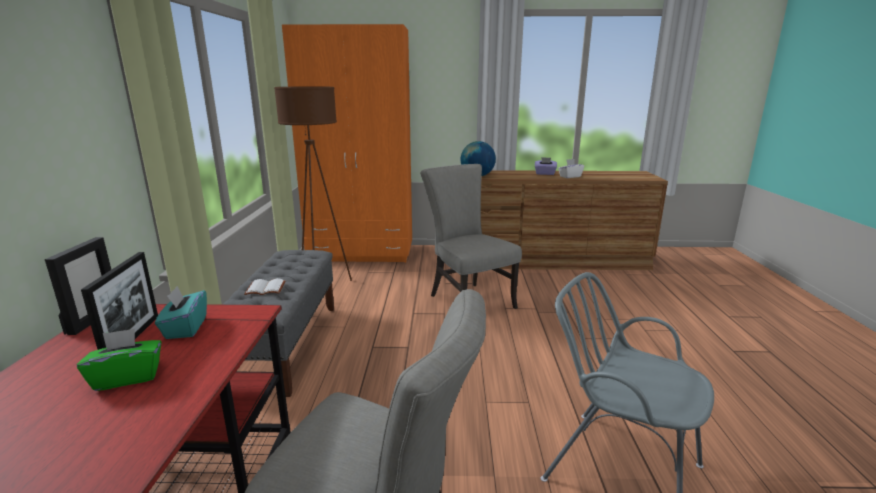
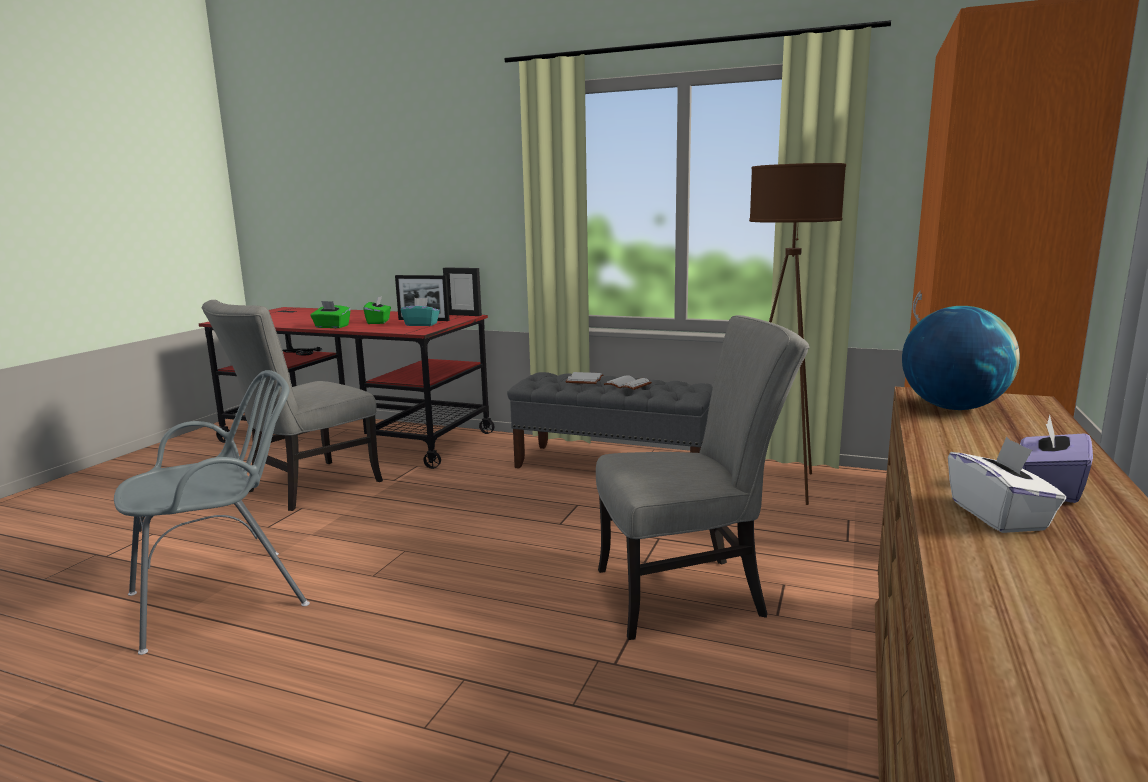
camera: 110 degrees right, 5 degrees down
none -> green tissue box [310,301,351,328]
none -> white book [604,375,652,390]

